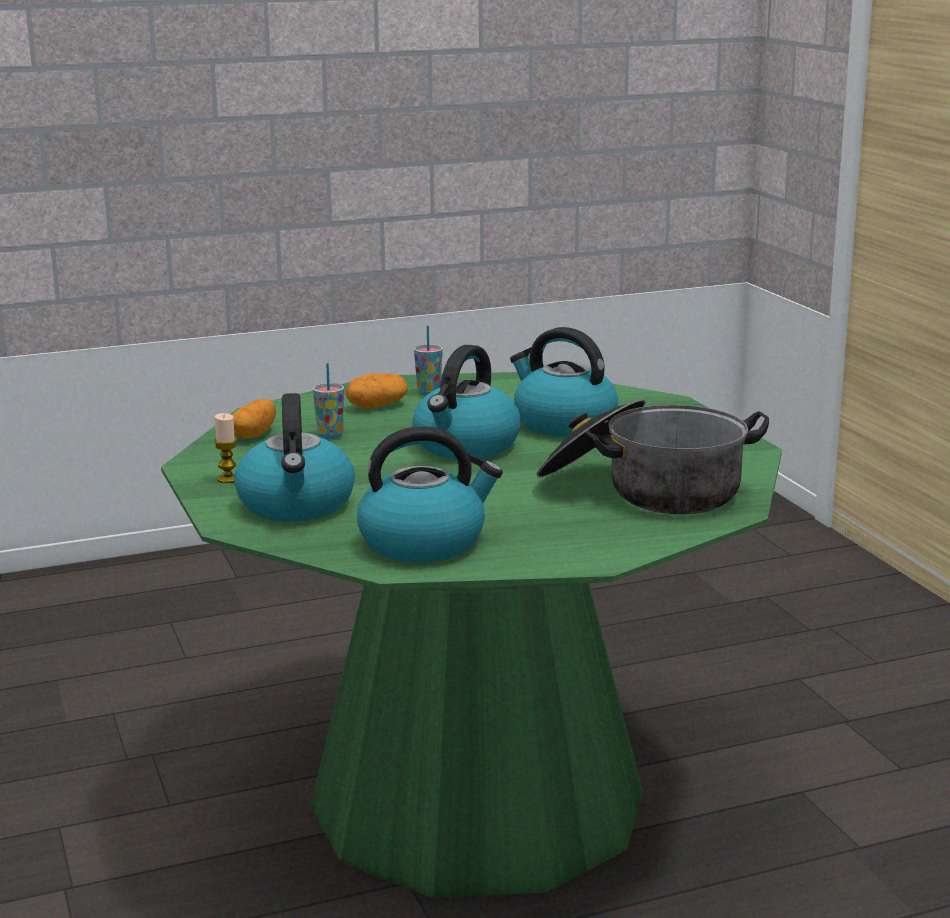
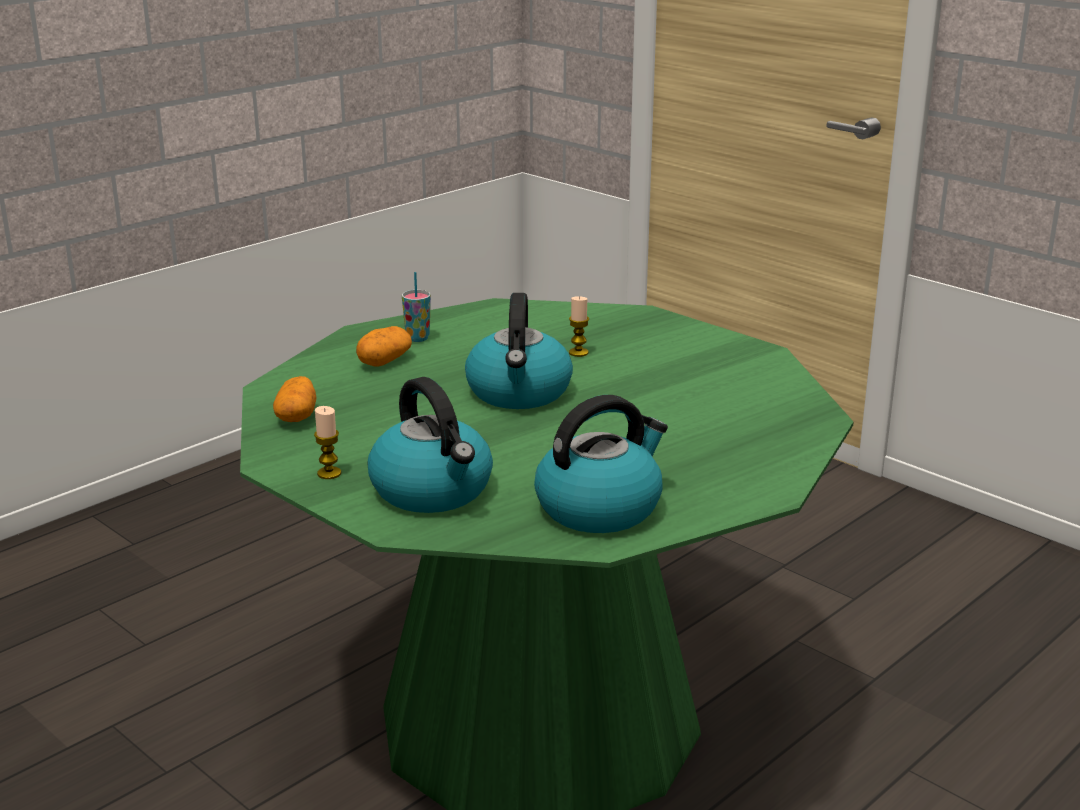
camera: 25 degrees left, 5 degrees up
cup [313,363,344,439] -> none
kettle [510,327,618,437] -> candle [569,296,589,357]
cooking pot [537,399,769,514] -> none

